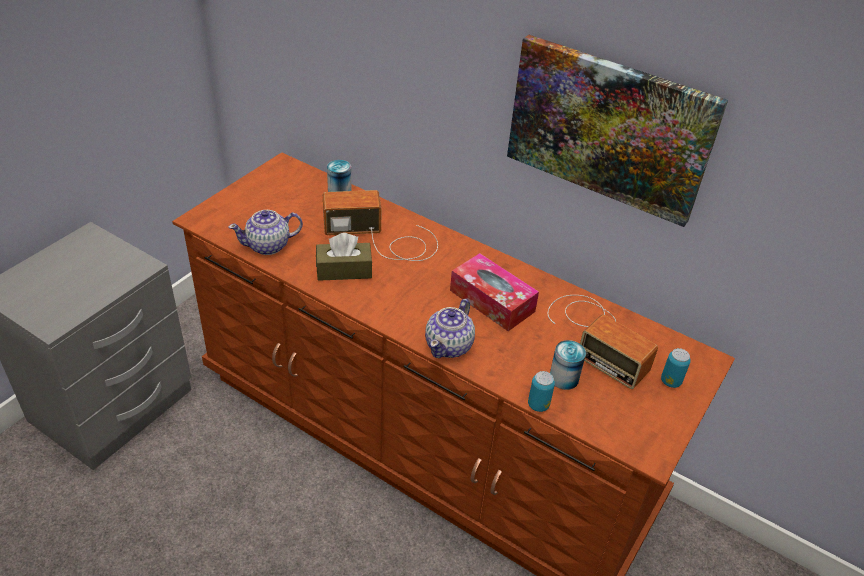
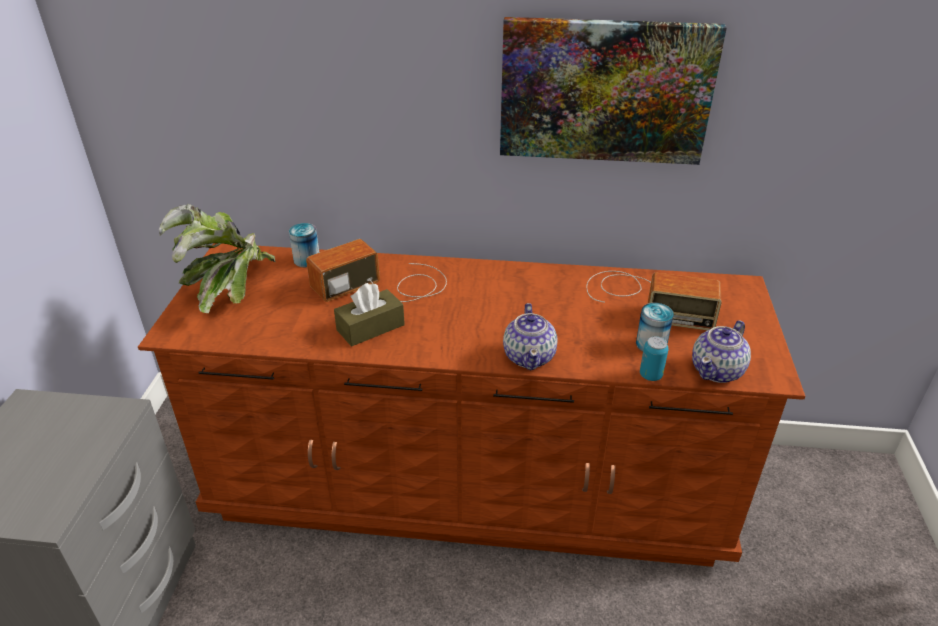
camera: 25 degrees left, 5 degrees down
teapot [228,210,303,255] -> teapot moved to [692,320,751,383]
tissue box [450,253,539,331] -> none
can [661,348,691,388] -> none
none -> potted plant [159,204,276,313]

